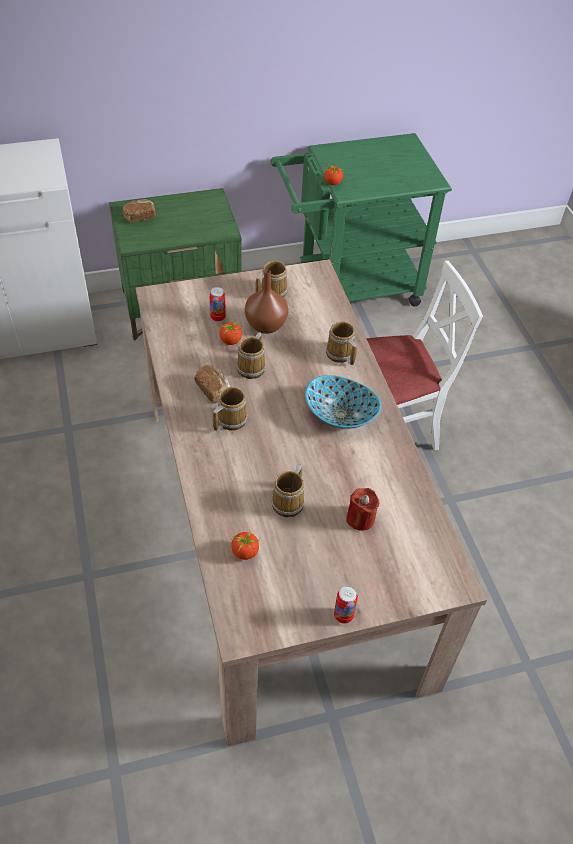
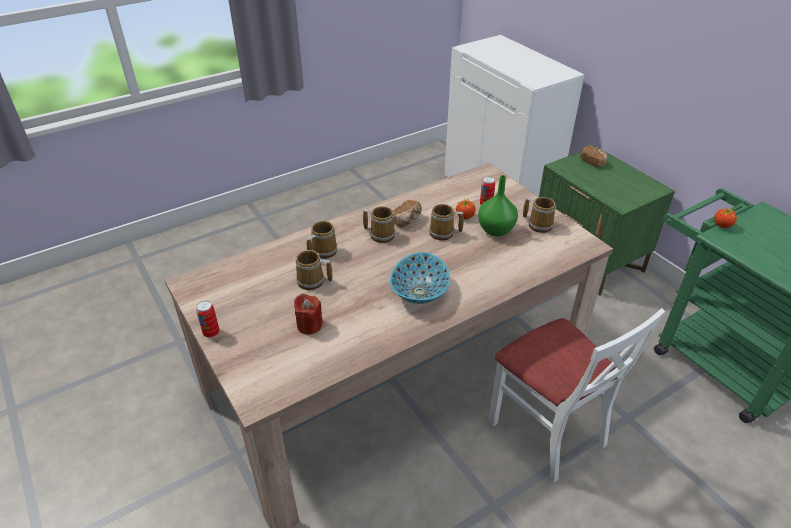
camera: 75 degrees right, 10 degrees down
tomato [231,531,261,560] -> none
brown vase [245,269,288,334] -> green vase [478,175,518,236]
mug [326,322,357,365] -> mug moved to [307,221,338,259]

